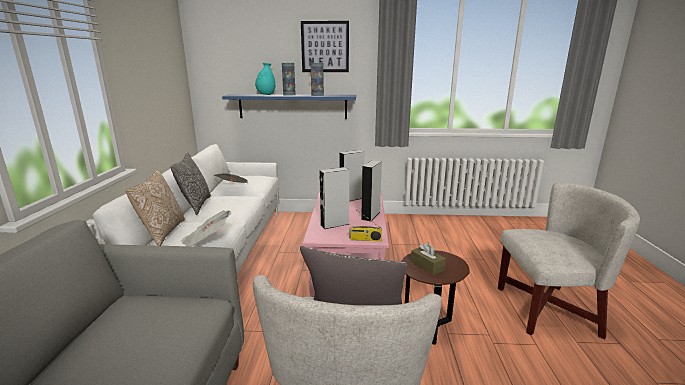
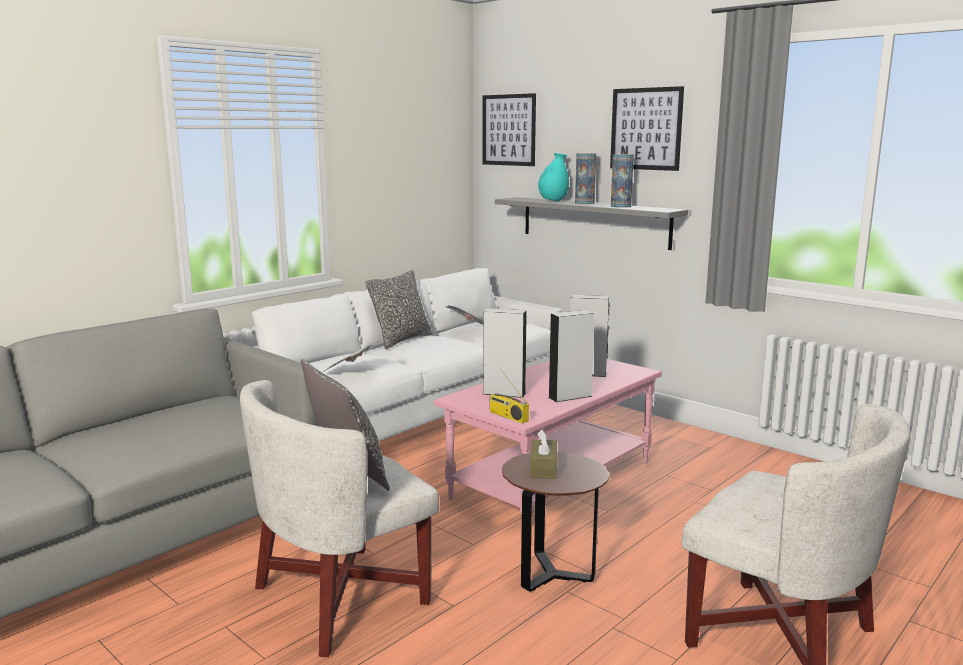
camera: 40 degrees right, 5 degrees down
pillow [125,170,185,246] -> none
blue shelf [222,94,356,119] -> grey shelf [495,197,688,250]
none -> picture [483,93,536,166]

